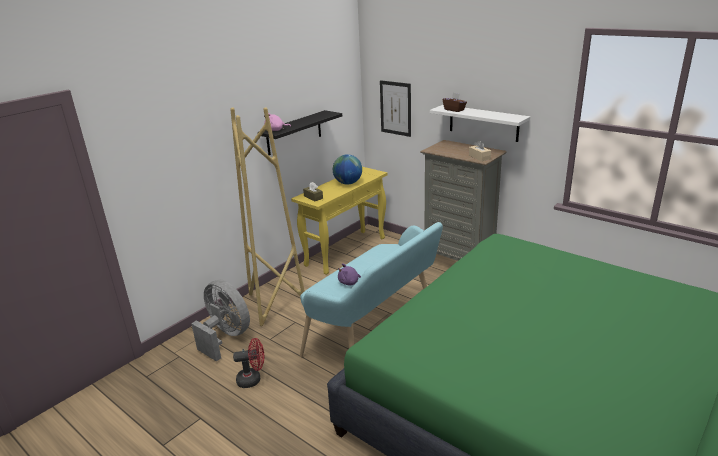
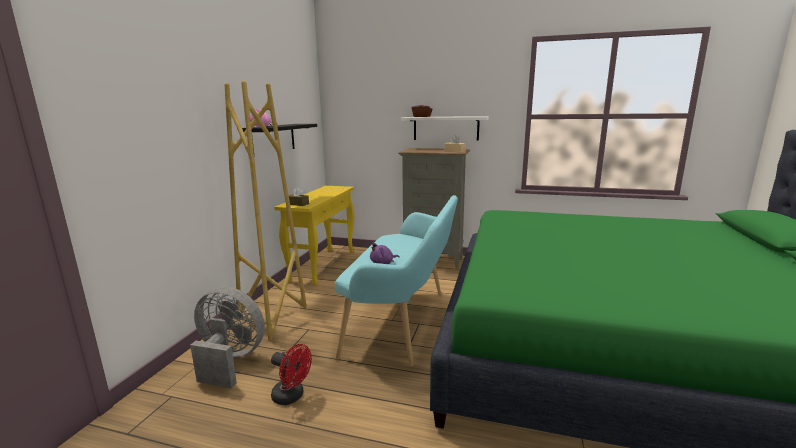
camera: 25 degrees left, 10 degrees down
red fan [233,338,264,388] -> red fan turned 60 degrees clockwise [271,344,312,405]
globe [333,154,362,185] -> none
picture [380,80,411,137] -> none

